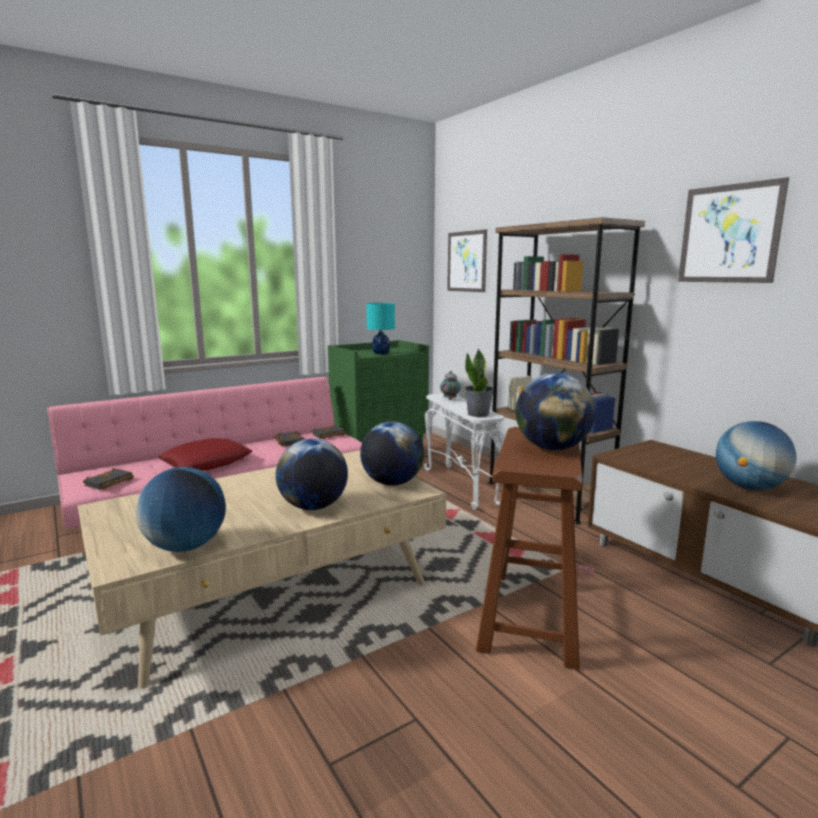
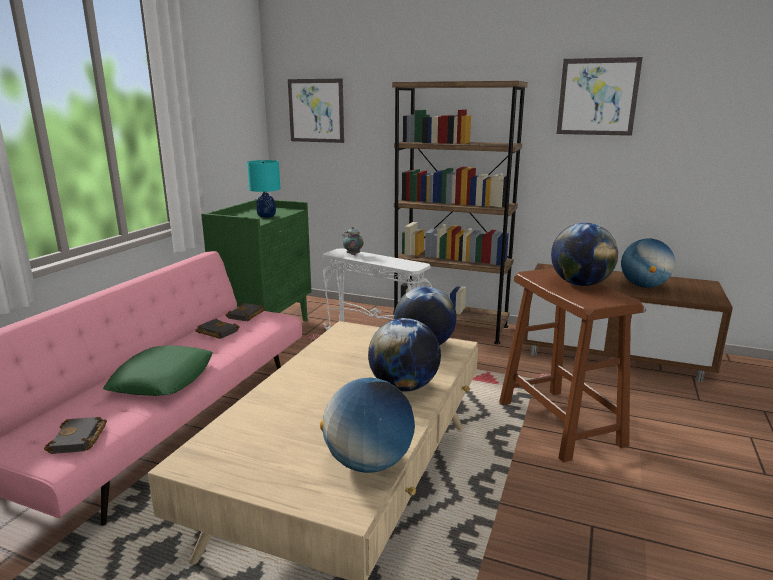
camera: 35 degrees left, 5 degrees up
red pillow [158,438,252,471] -> green pillow [103,346,213,396]
potted plant [465,349,494,417] -> none

